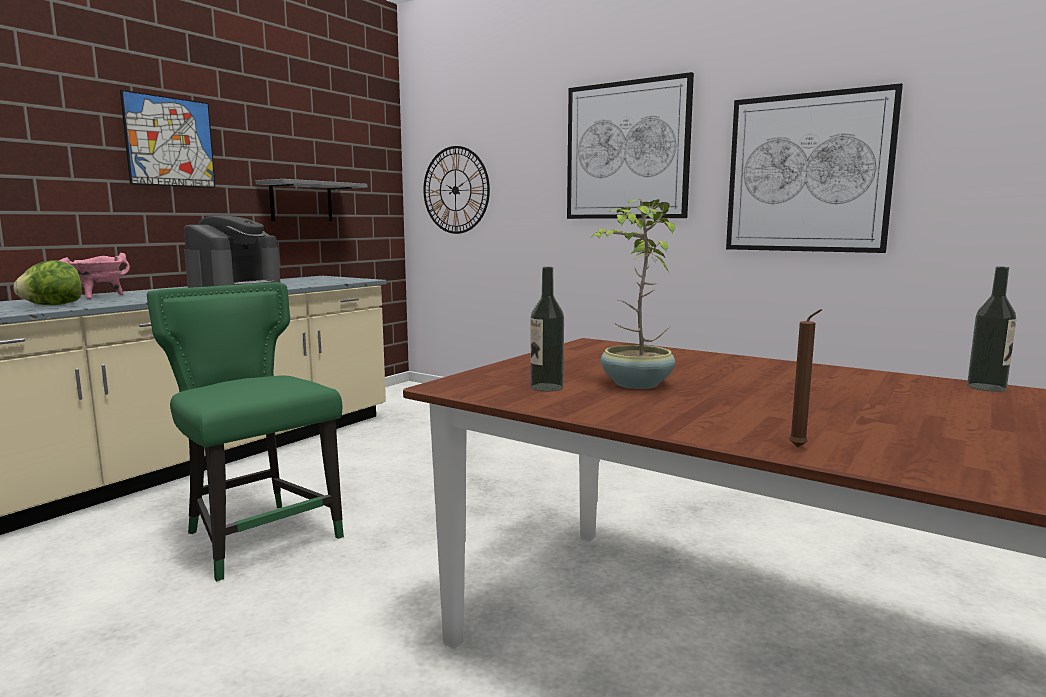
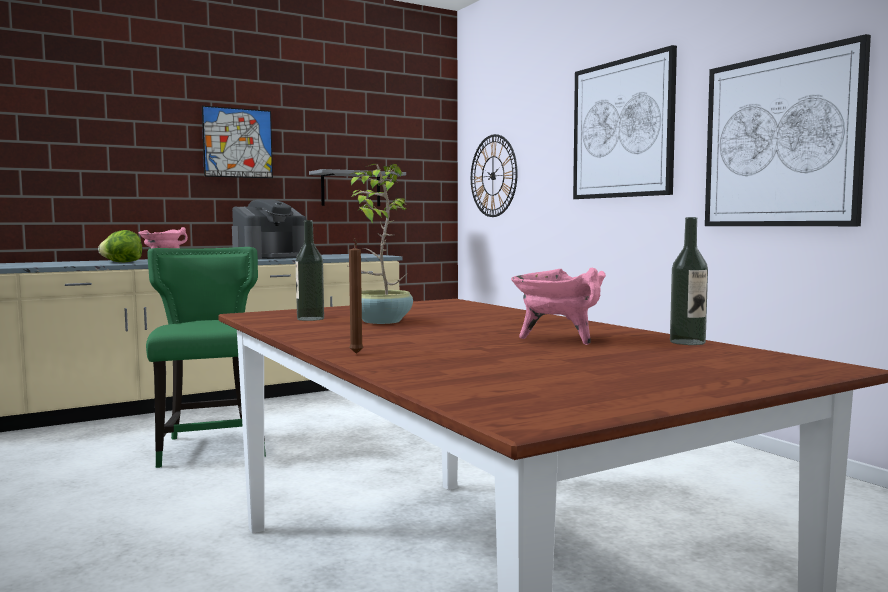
camera: 25 degrees right, 5 degrees down
none -> pink cooking pot [511,268,606,345]

